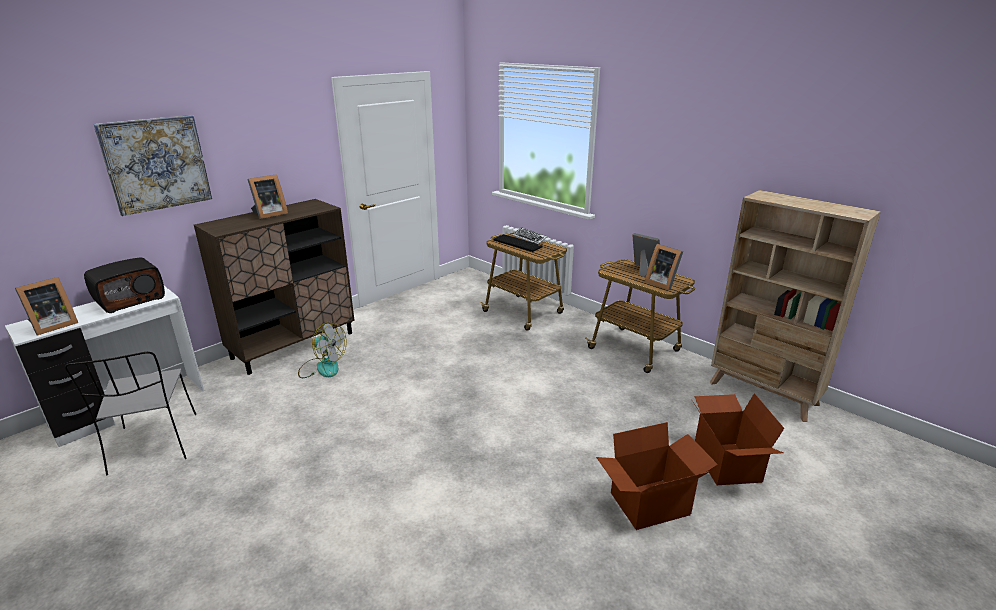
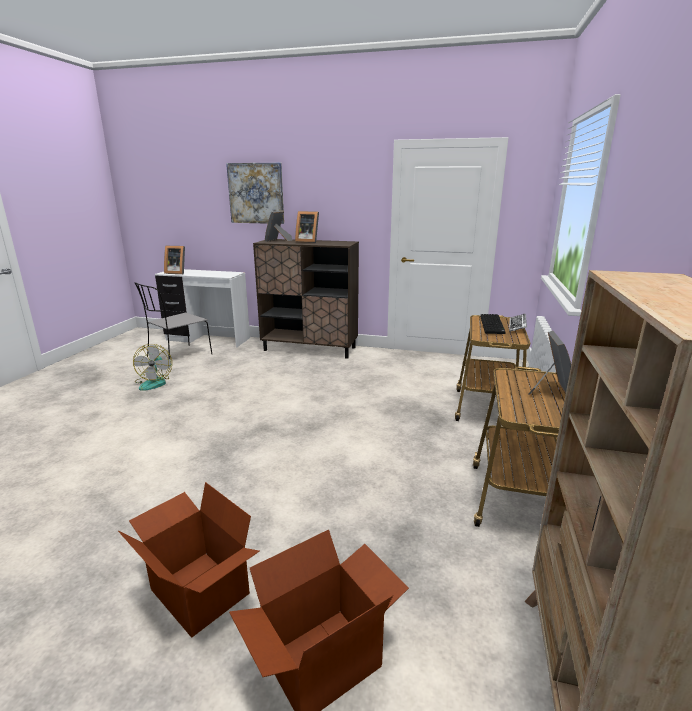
camera: 60 degrees right, 5 degrees down
radio [84,257,165,313] -> none
fan [298,321,347,378] -> fan moved to [133,344,172,391]
picture frame [645,244,683,290] -> picture frame moved to [265,210,292,242]

